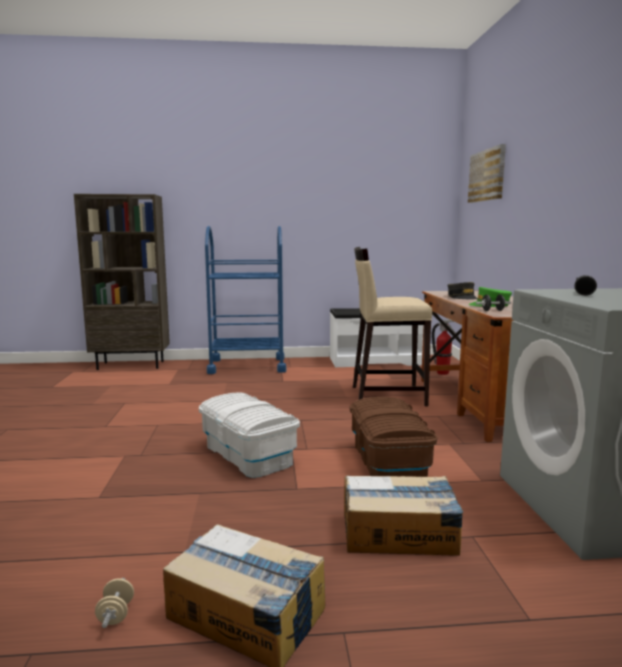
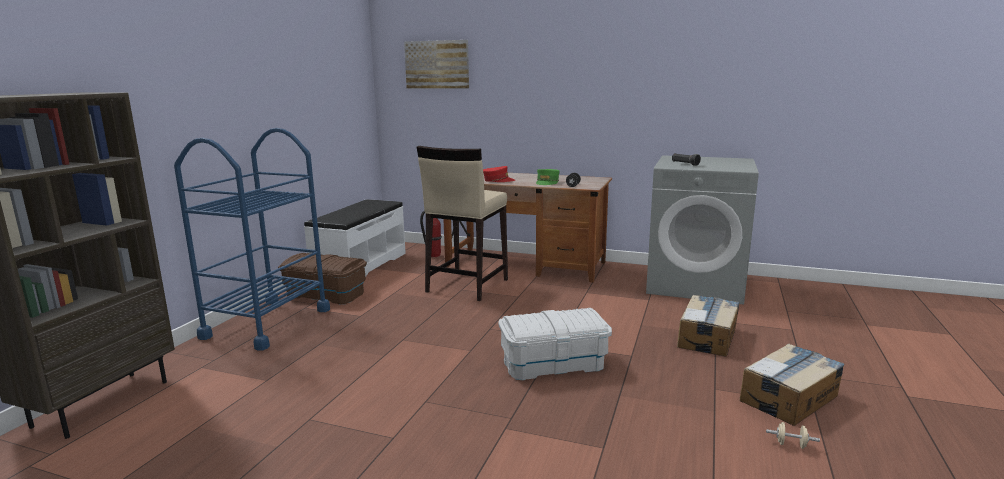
camera: 65 degrees left, 5 degrees up
brown storage box [349,397,438,477] -> brown storage box moved to [278,253,367,304]
grey cap [447,282,478,299] -> red cap [483,166,515,182]

